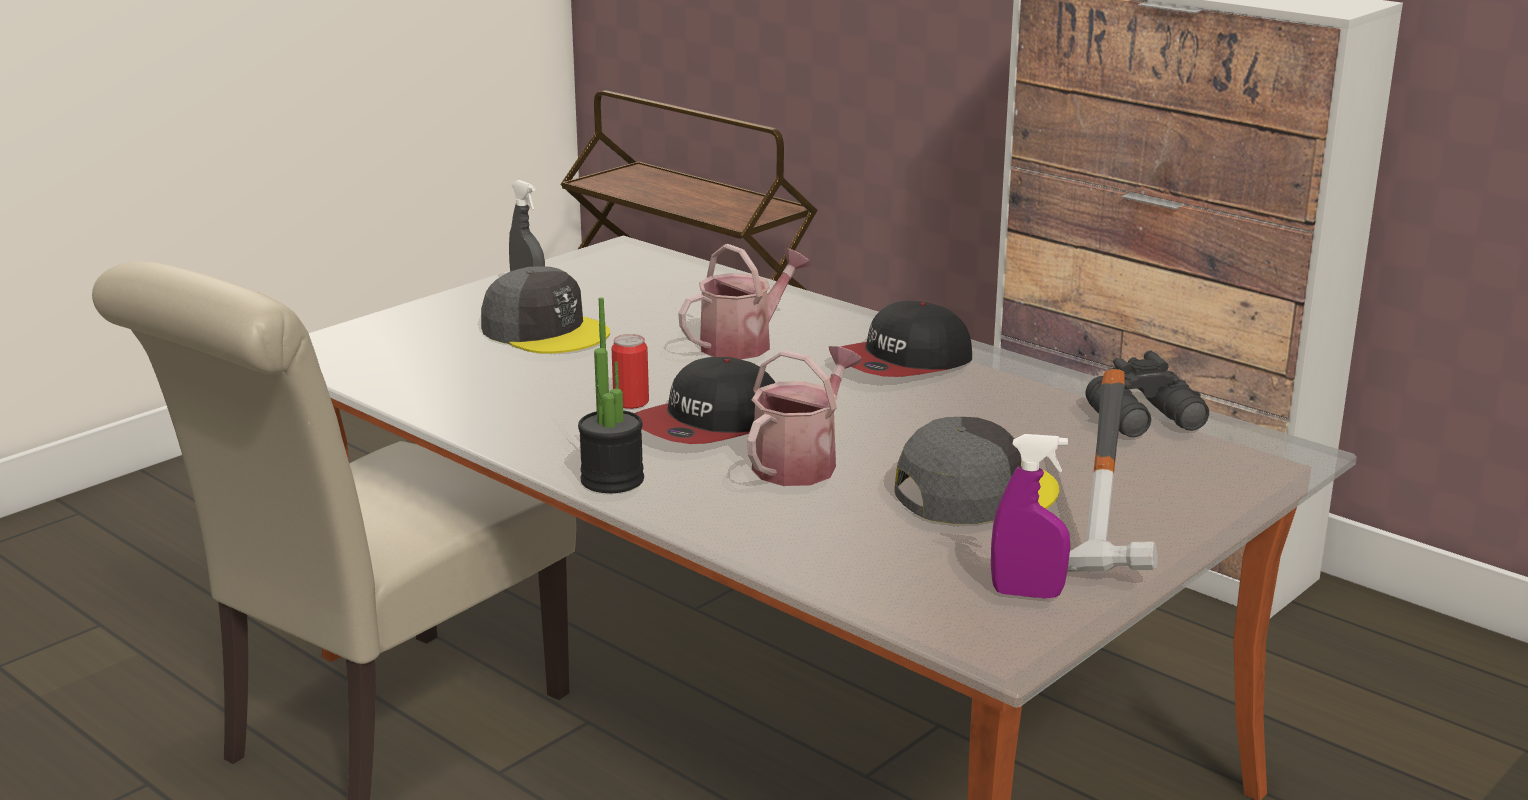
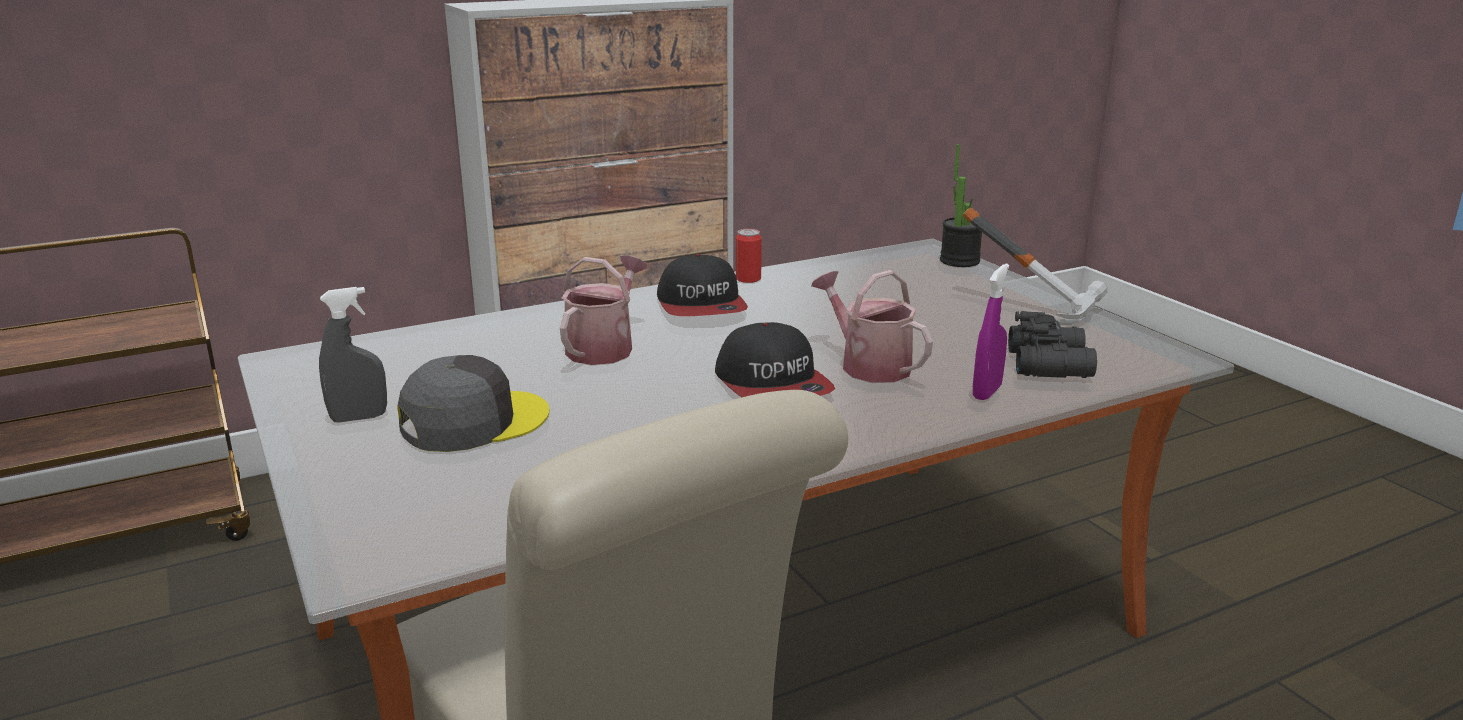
camera: 70 degrees left, 0 degrees up
potted plant [578,297,644,493] -> potted plant moved to [940,144,982,267]
can [612,334,649,409] -> can moved to [736,229,762,283]
watering can [678,244,811,359] -> watering can turned 45 degrees clockwise [560,255,647,365]
grey cap [894,417,1059,524] -> none
purple spray bottle [991,434,1070,599] -> purple spray bottle moved to [973,264,1009,400]
black binoculars [1086,350,1209,437] -> black binoculars moved to [1008,311,1097,378]

